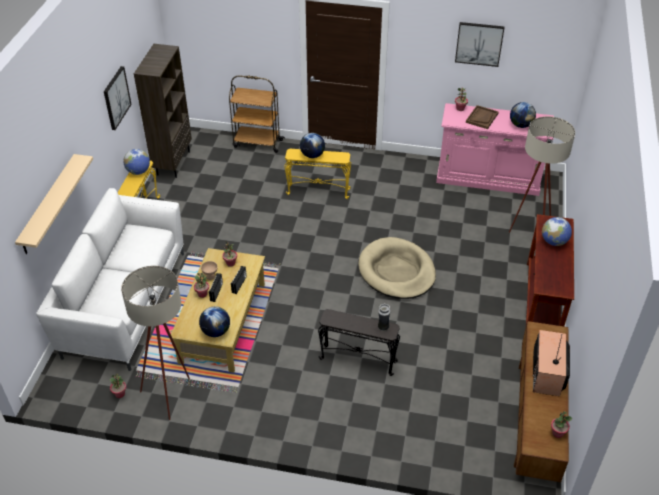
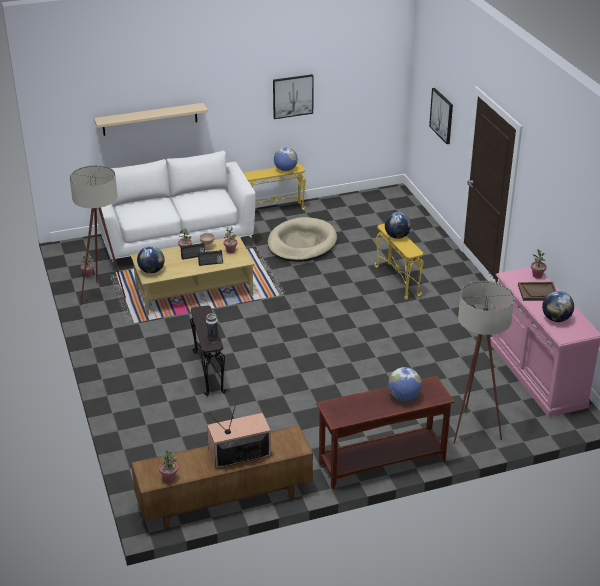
camera: 60 degrees right, 10 degrees down
brown bookcase [134,44,192,178] -> none
brown cart [229,75,285,153] -> none
beige dog bed [358,237,436,299] -> beige dog bed moved to [268,217,337,262]
picture [455,22,505,67] -> picture moved to [429,88,453,144]

